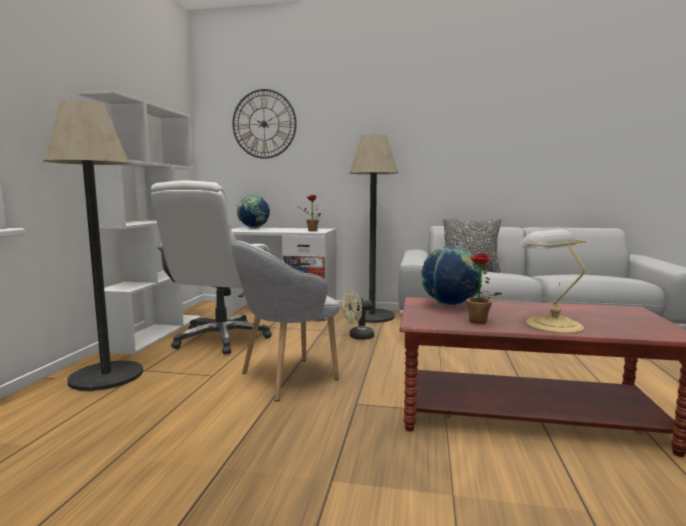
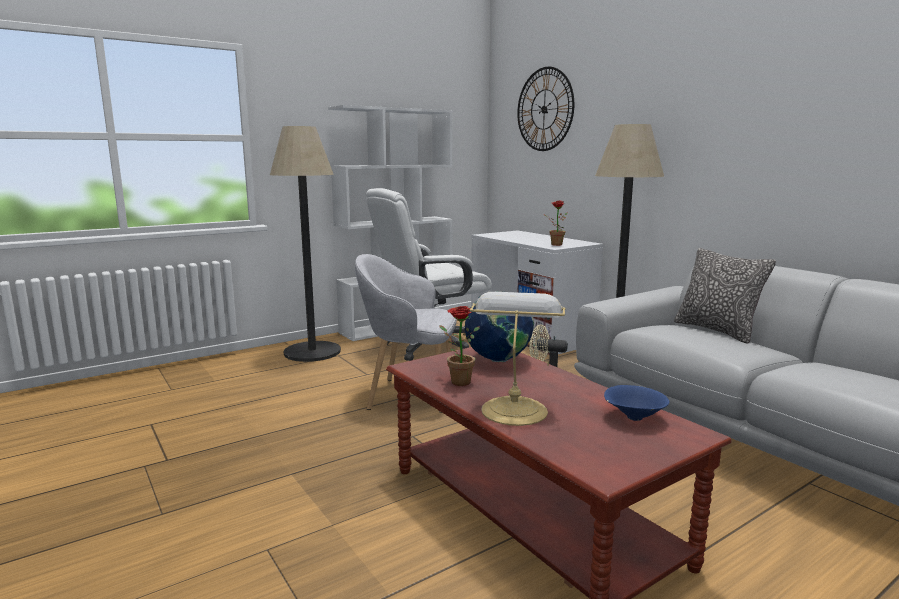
camera: 45 degrees right, 5 degrees up
globe [237,195,270,229] -> none
none -> blue bowl [604,385,670,421]

